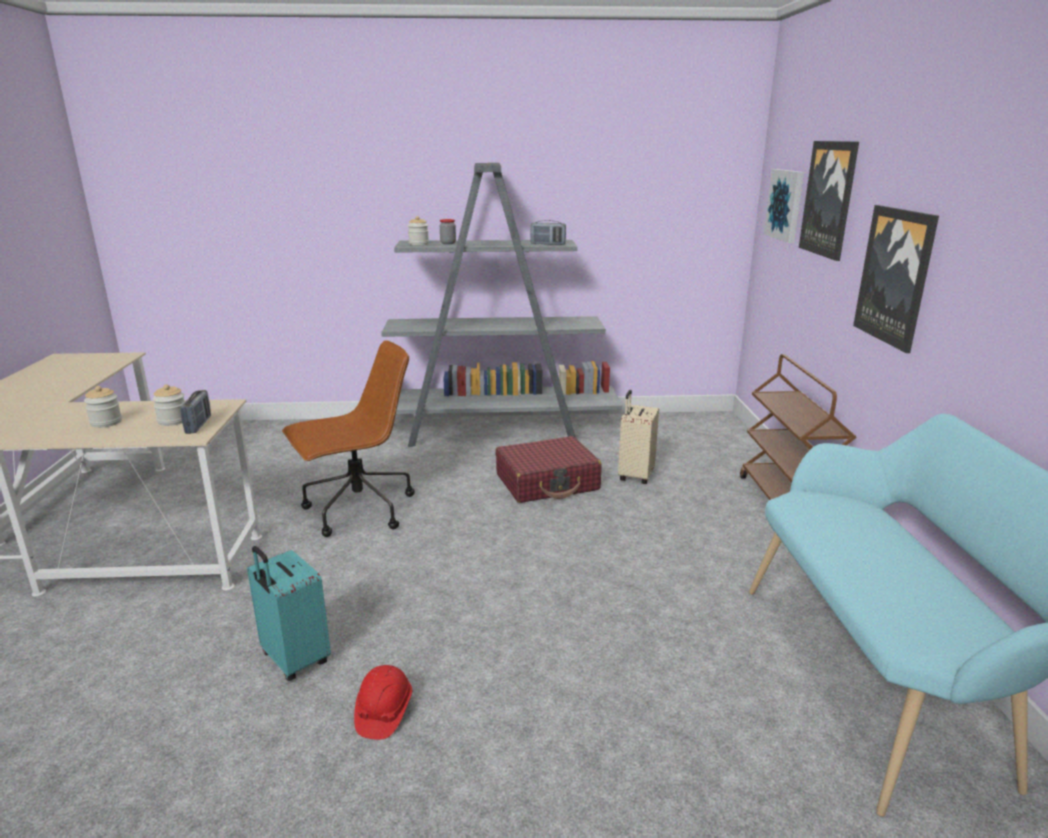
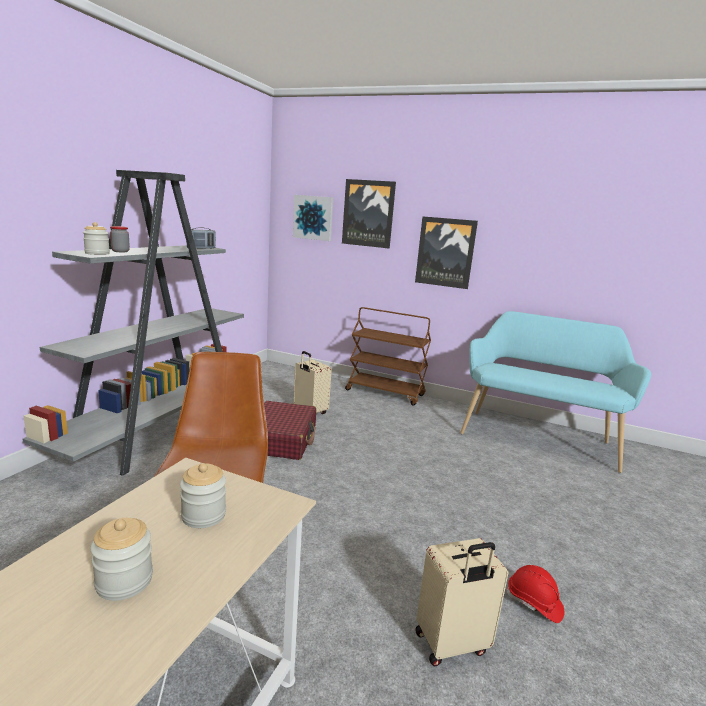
camera: 65 degrees left, 5 degrees down
radio [180,390,211,434] -> none
turquoise suitcase [247,546,331,681] -> beige suitcase [415,538,508,666]

